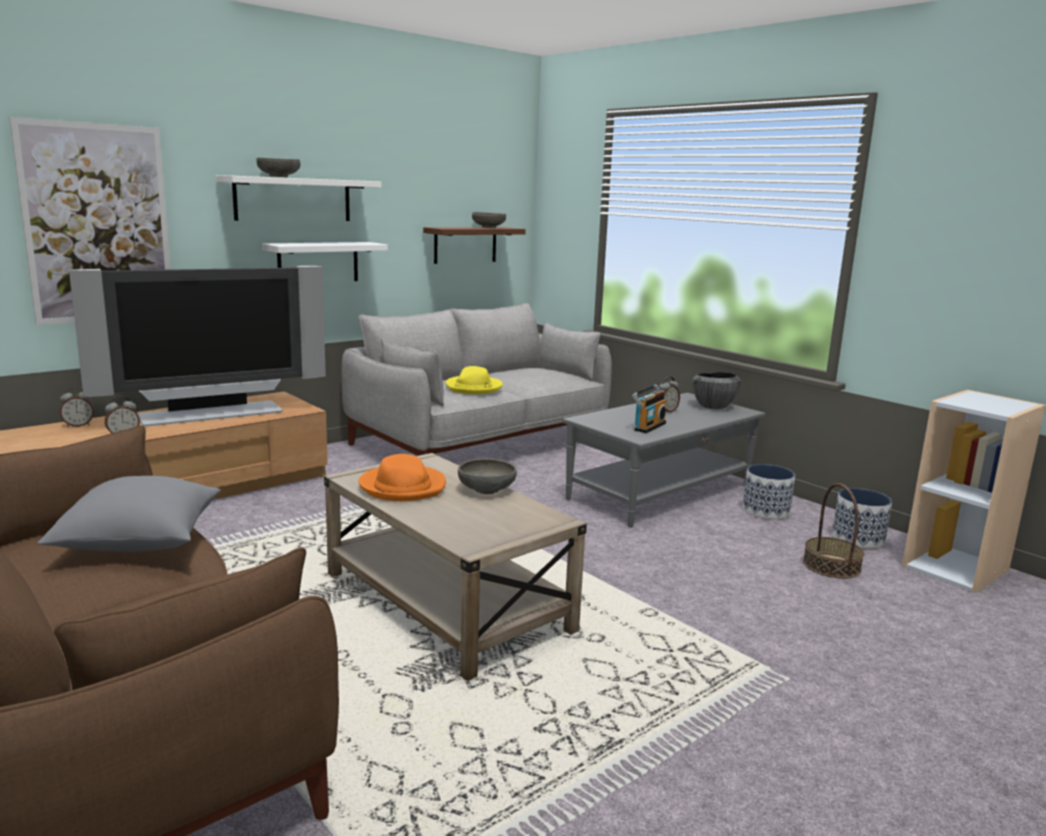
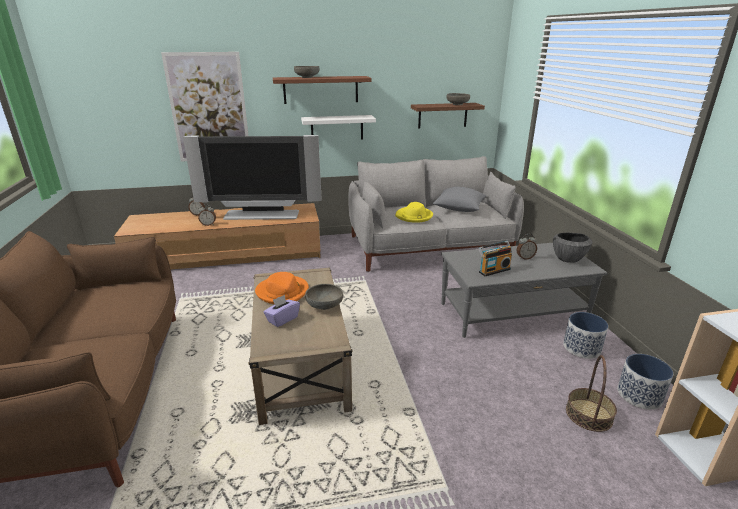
camera: 30 degrees right, 10 degrees up
grey pillow [37,476,221,552] -> grey pillow moved to [433,187,486,212]
white shelf [215,175,381,221] -> brown shelf [273,76,372,104]
none -> purple tissue box [263,295,300,327]

